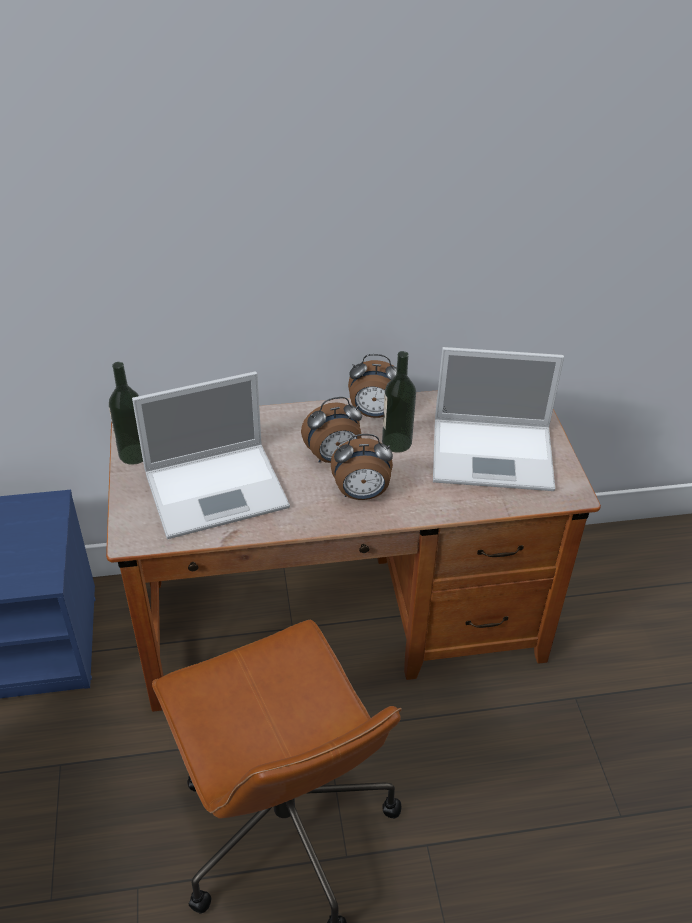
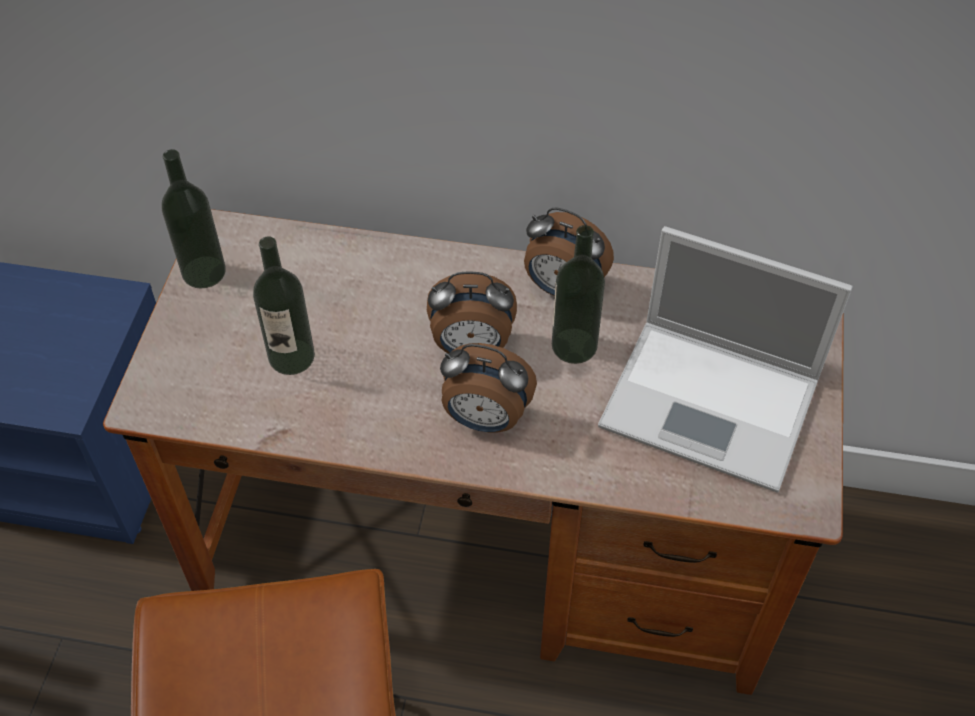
camera: 20 degrees right, 10 degrees up
laptop [132,371,290,539] -> bottle [253,237,315,375]

